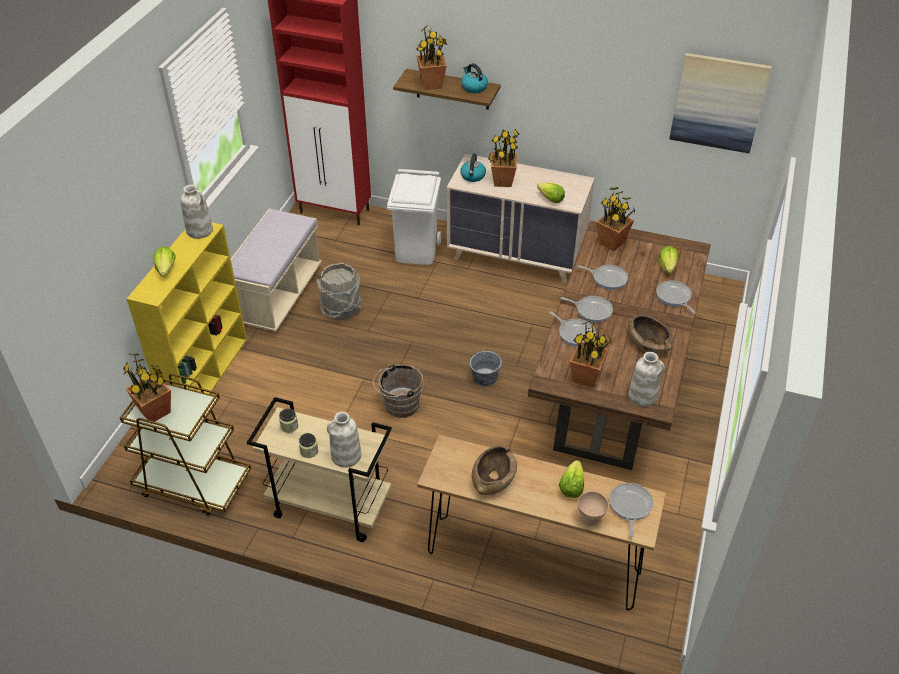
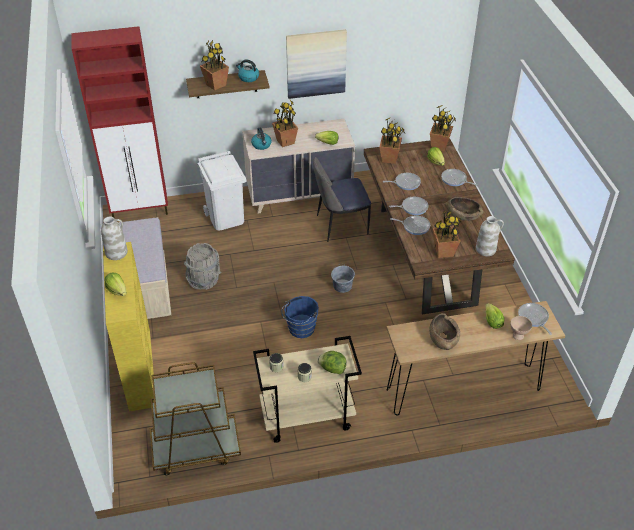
camera: 30 degrees left, 0 degrees up
potted plant [123,354,171,424] -> potted plant moved to [430,105,456,152]
white vase [327,412,361,468] -> lettuce [317,351,346,374]
brown bucket [373,364,423,418] -> blue bucket [282,296,319,338]
picture [669,53,772,153] -> picture moved to [286,29,347,99]
none -> chair [313,157,371,242]

